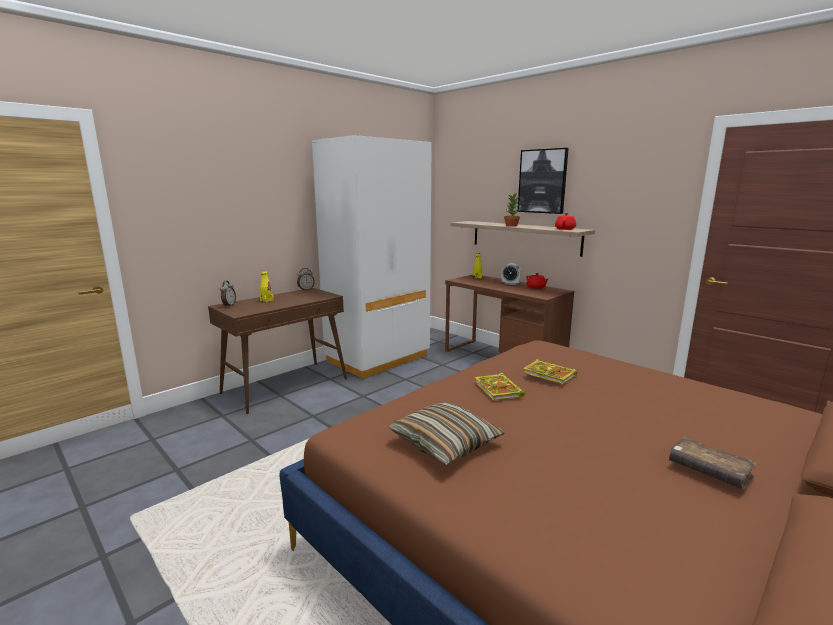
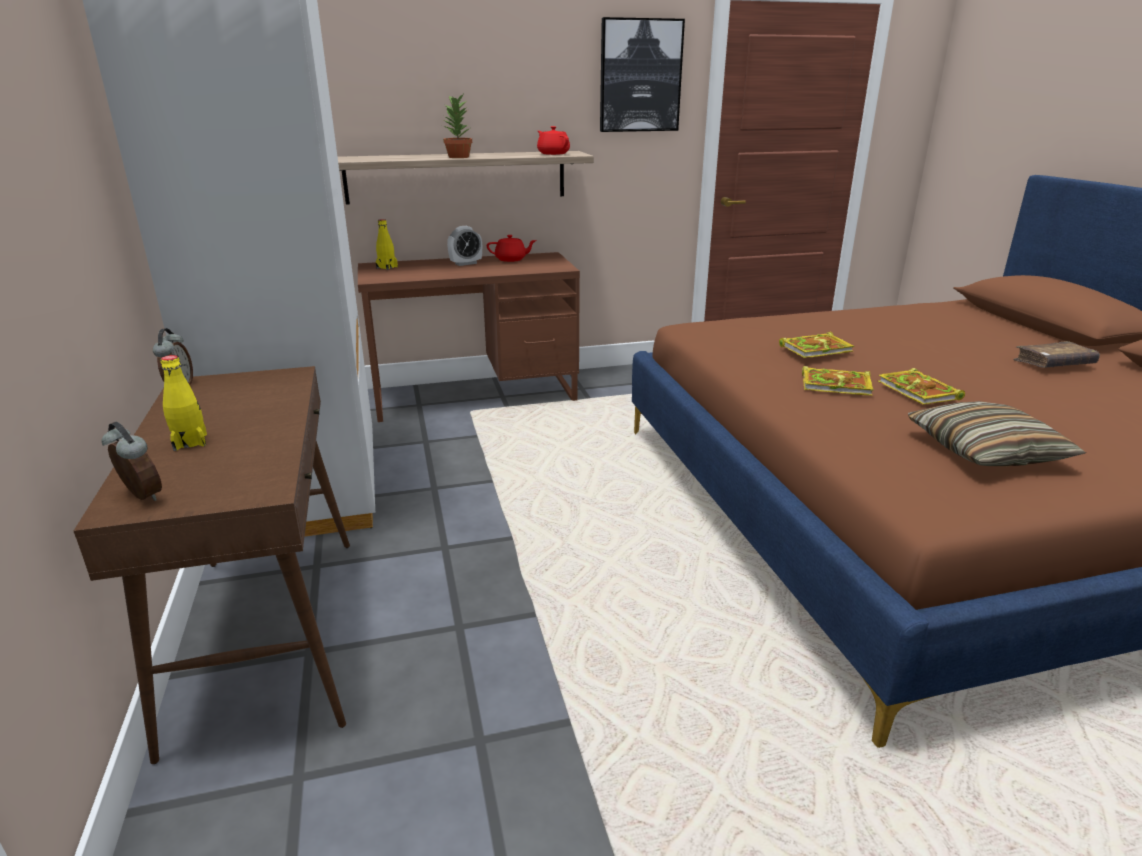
camera: 60 degrees left, 10 degrees up
picture [518,148,569,214] -> picture moved to [600,17,685,132]
none -> book [878,368,965,405]

